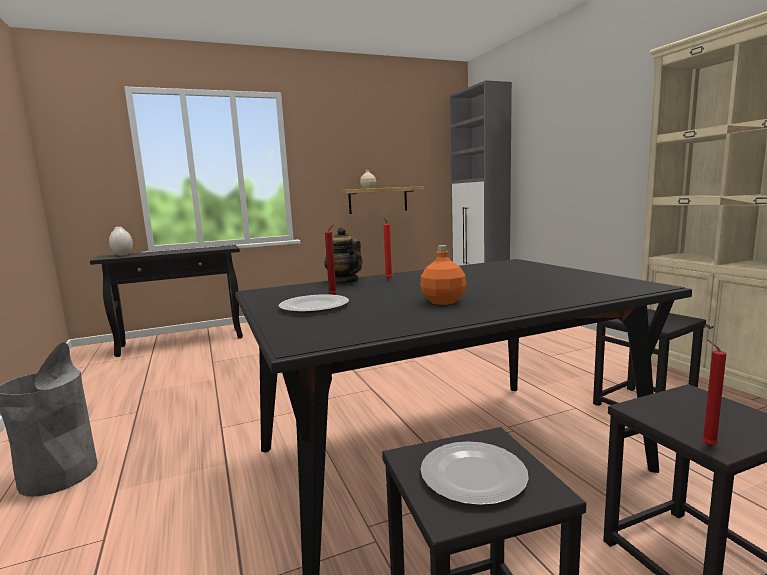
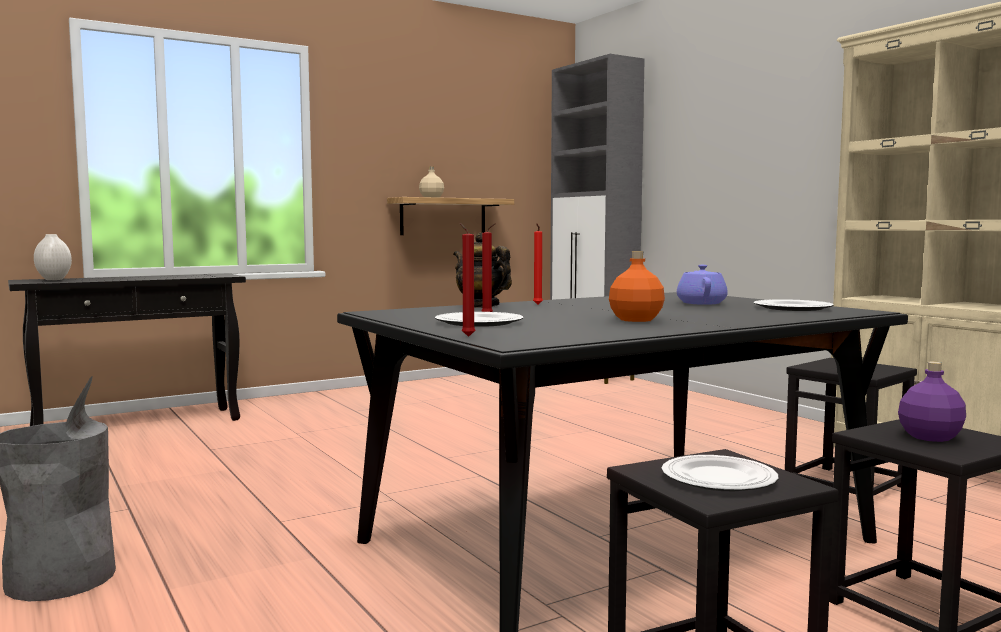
camera: 10 degrees left, 5 degrees down
red candle [702,339,727,446] -> red candle moved to [460,223,475,337]
none -> purple teapot [677,265,728,305]
none -> plate [754,299,834,311]
none -> purple bottle [898,362,966,442]

